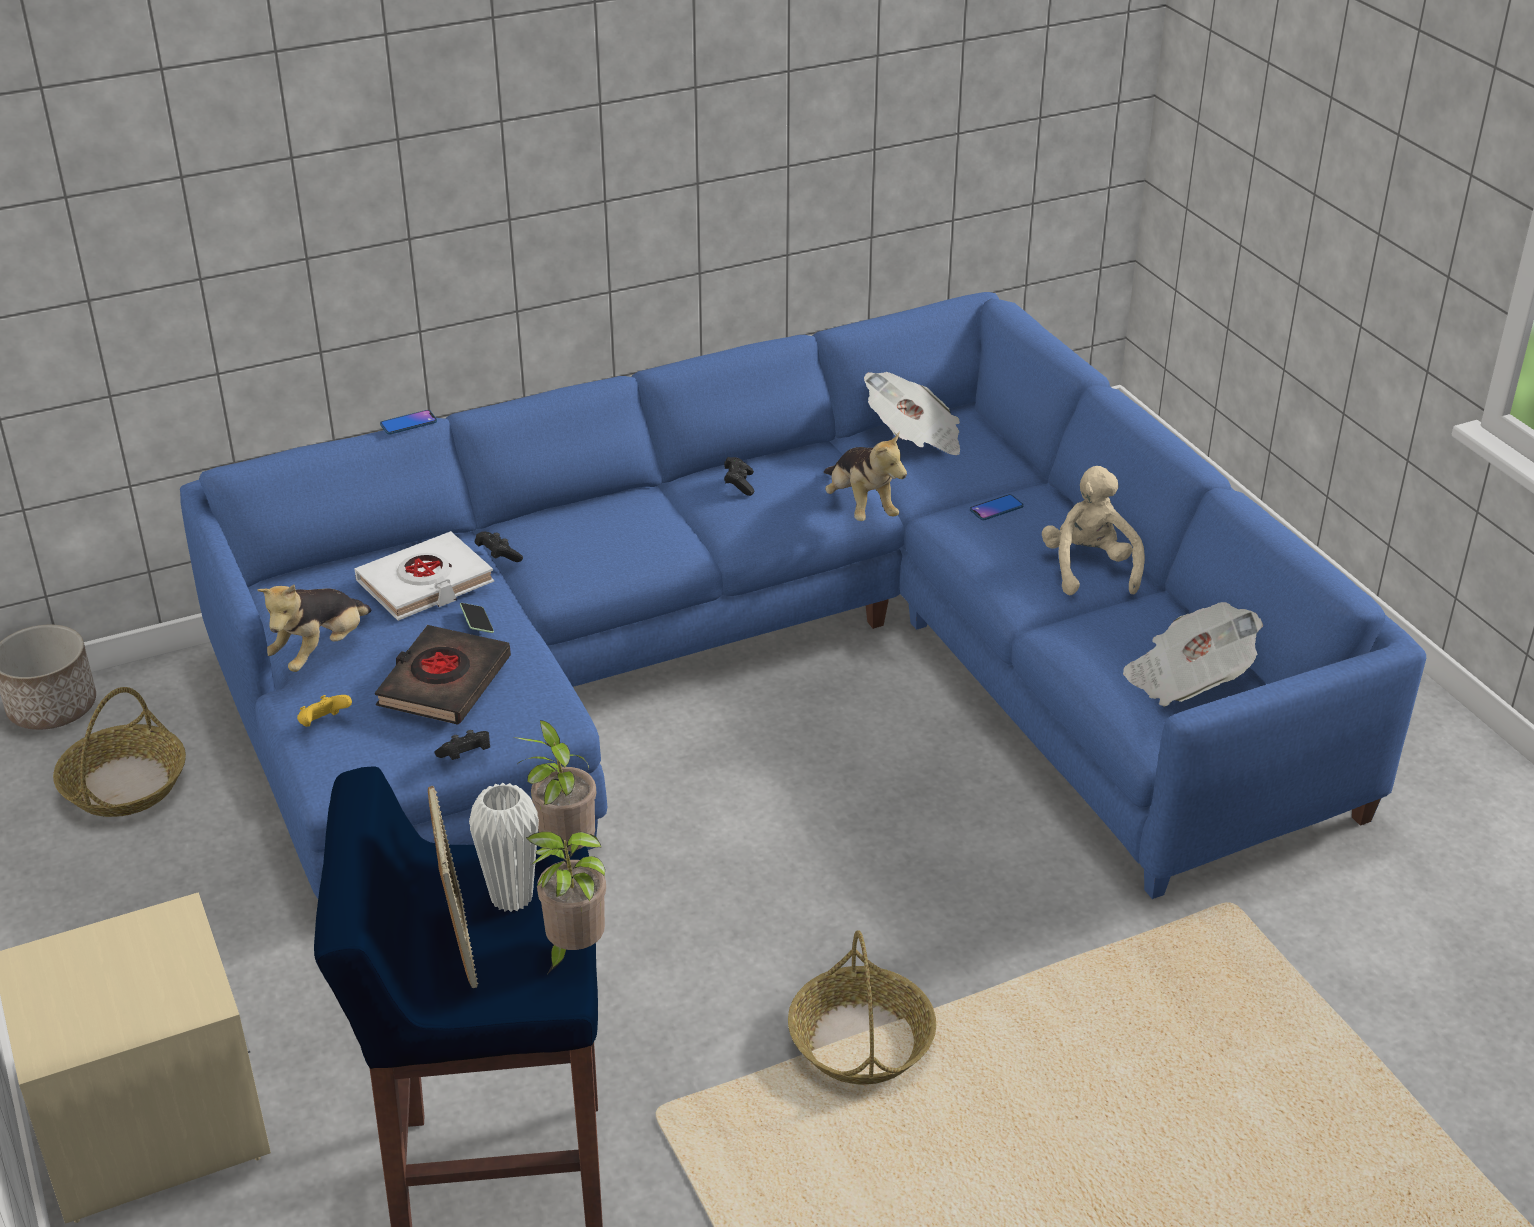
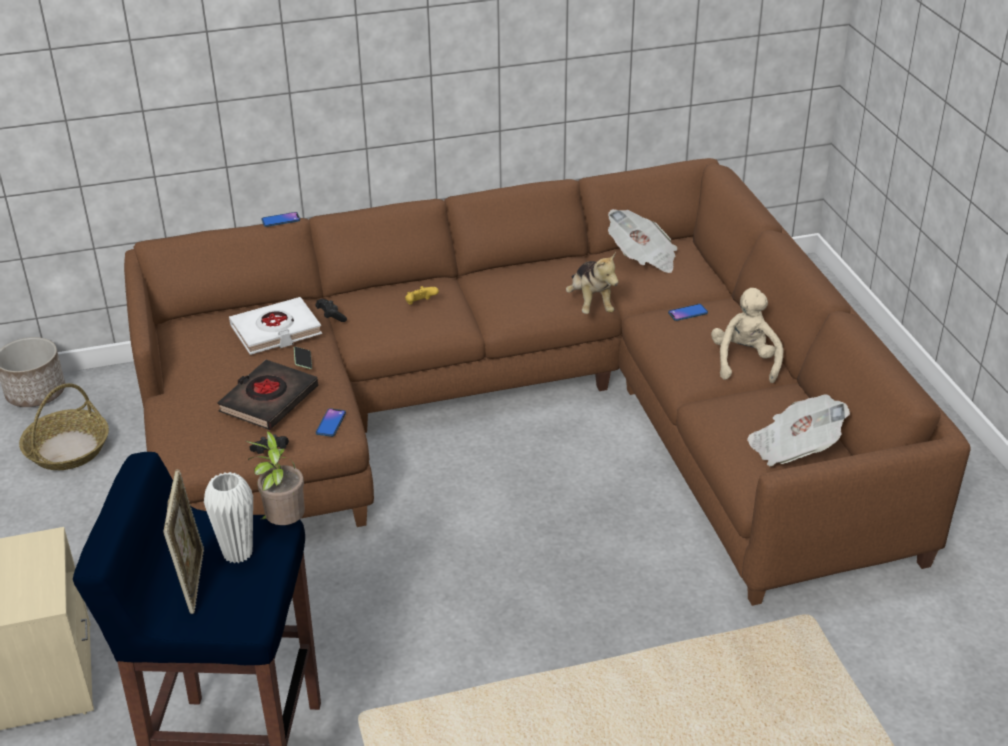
camera: 10 degrees right, 0 degrees up
blue sofa [180,292,1426,899] -> brown sofa [124,158,970,606]
plush toy [257,585,371,672] -> none
yellow game controller [297,695,352,727] -> yellow game controller moved to [405,286,439,305]
potted plant [526,832,606,973] -> none
black game controller [724,457,754,496] -> none
basket [788,930,936,1085] -> none
none -> phone [316,408,346,437]

